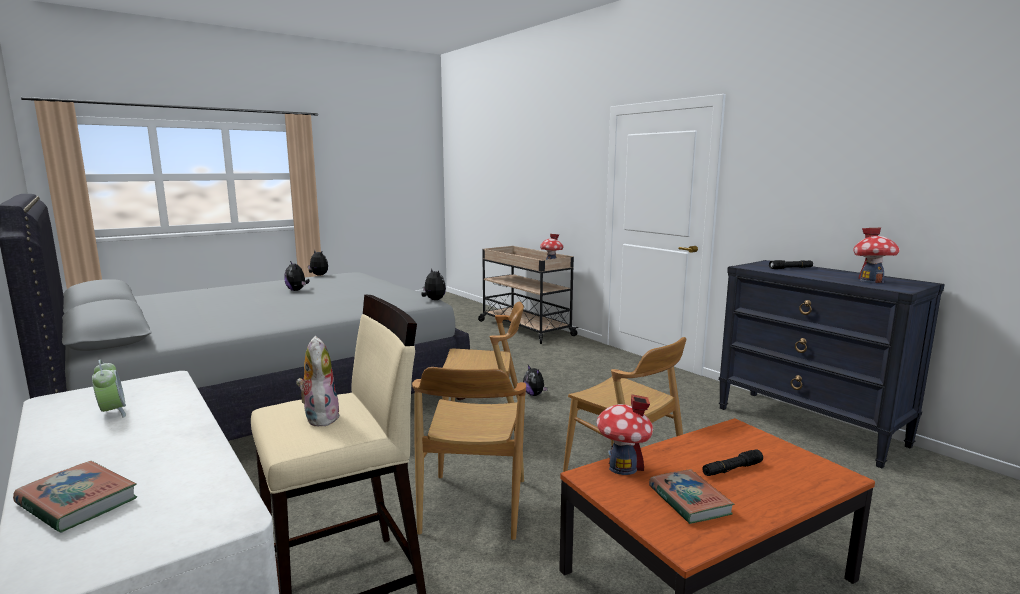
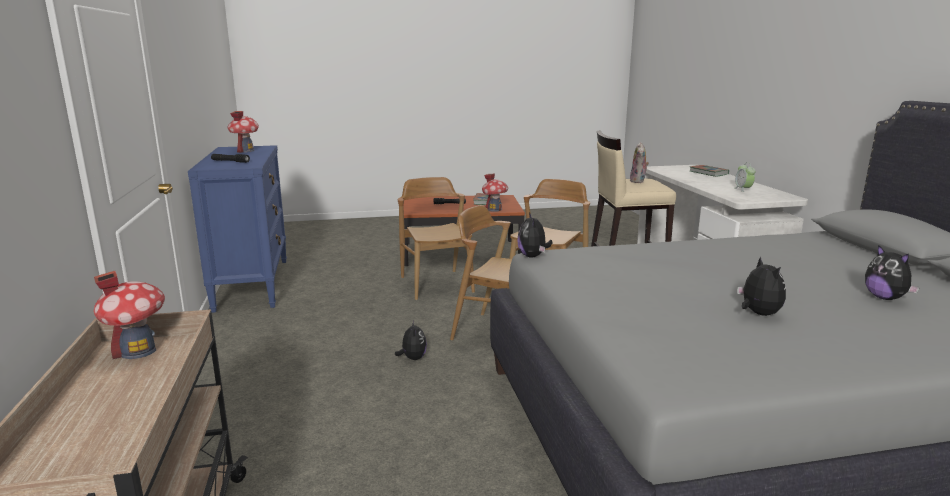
camera: 155 degrees left, 5 degrees up
plush toy [308,250,328,276] -> plush toy moved to [865,245,920,300]
black dresser [719,260,945,468] -> blue dresser [188,145,287,313]

